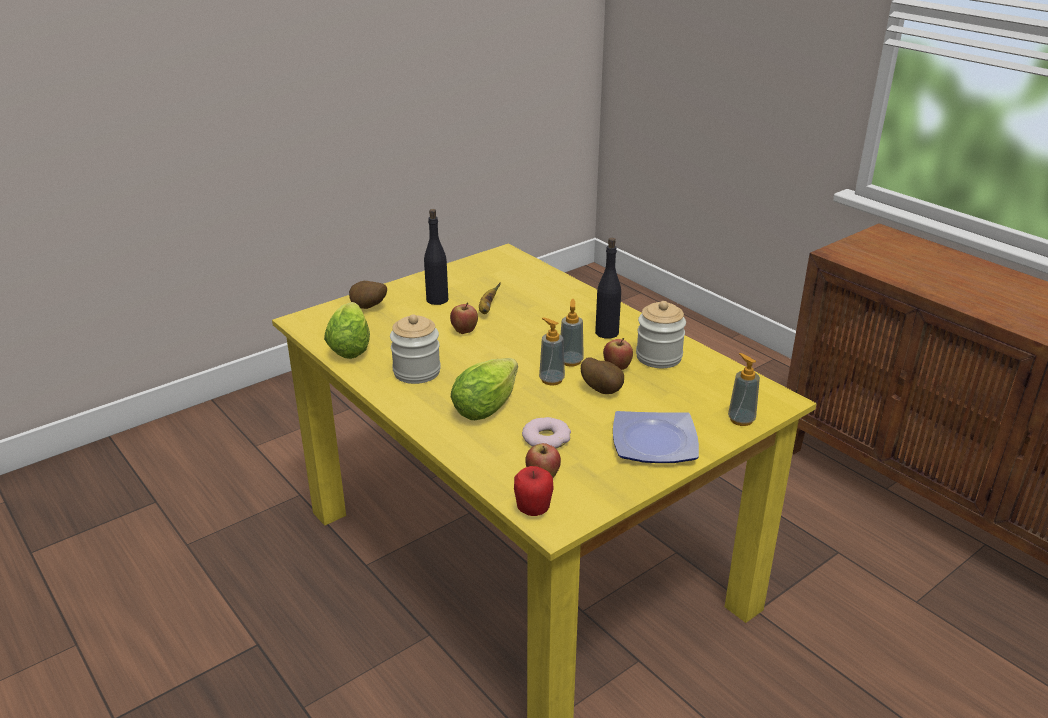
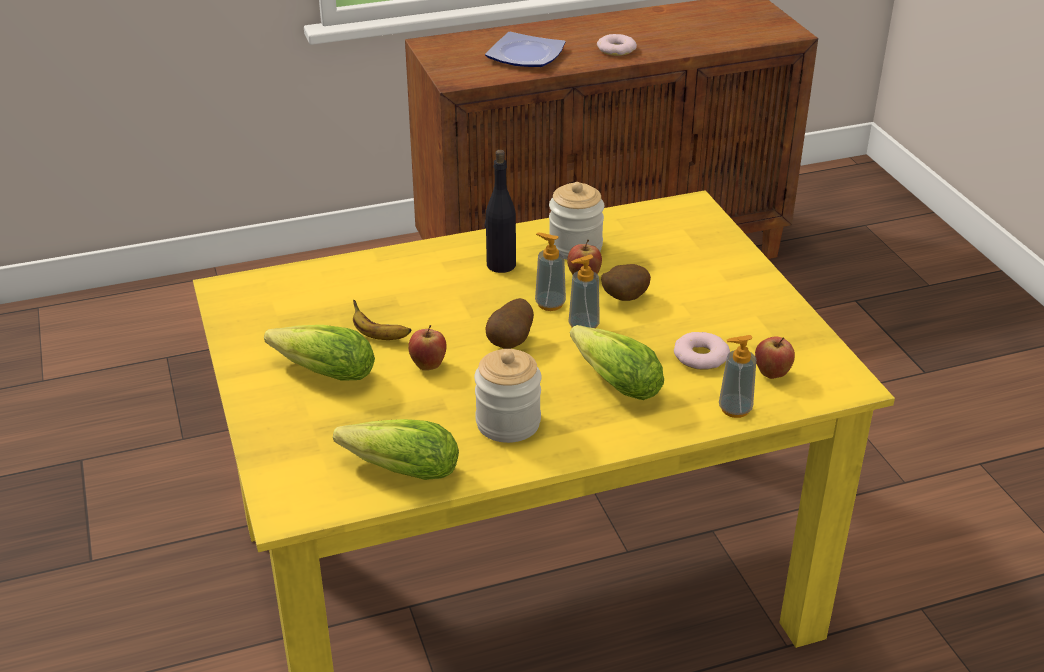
camera: 70 degrees left, 5 degrees up
potato [349,281,387,309] -> potato moved to [485,298,534,349]
black bottle [424,209,448,305] -> lettuce [264,325,375,381]
apple [514,466,554,516] -> none
plate [613,411,699,463] -> plate moved to [485,32,566,67]
soap dispenser [728,353,760,426] -> soap dispenser moved to [719,335,756,418]
none -> donut [597,34,637,56]

